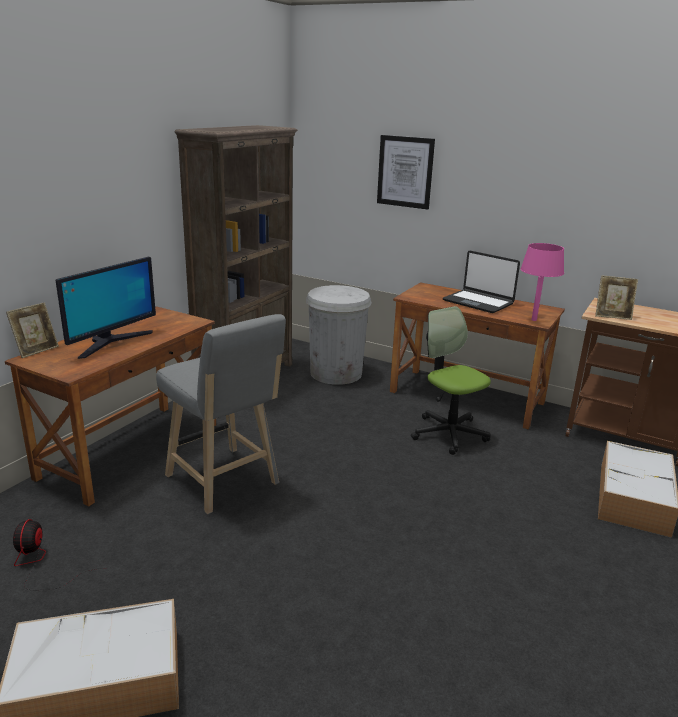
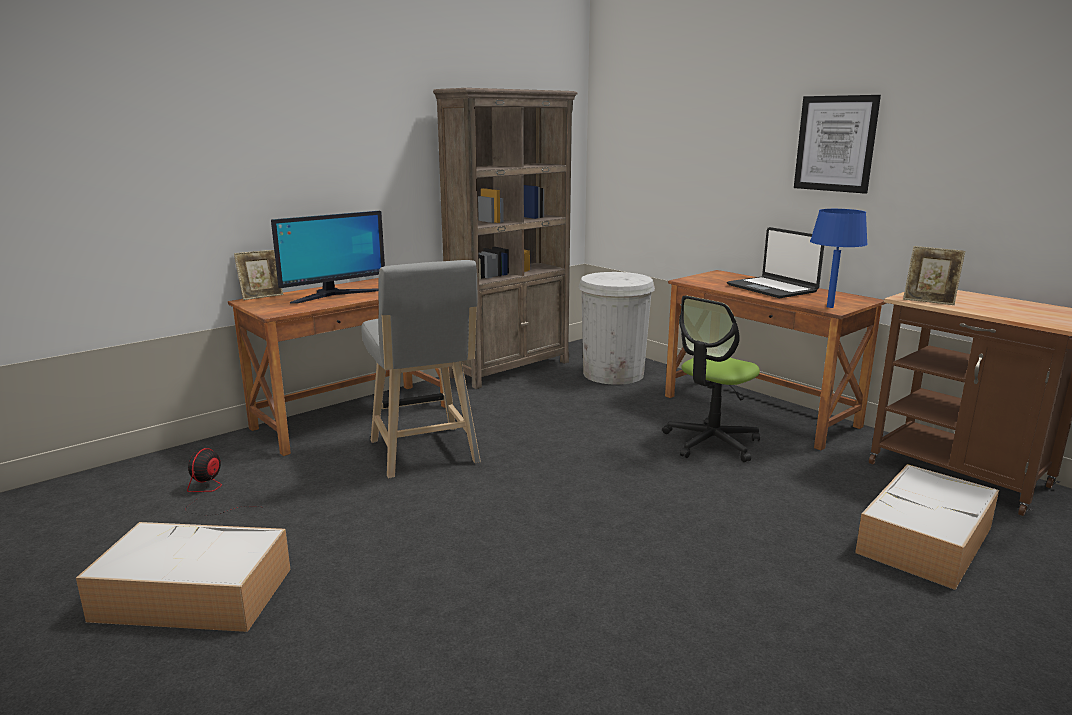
camera: 20 degrees right, 5 degrees down
picture [377,135,435,210] -> picture moved to [794,95,881,194]
office chair [411,306,491,455] -> office chair turned 120 degrees counterclockwise [662,296,760,462]
pink table lamp [521,243,564,321] -> blue table lamp [810,209,868,308]

